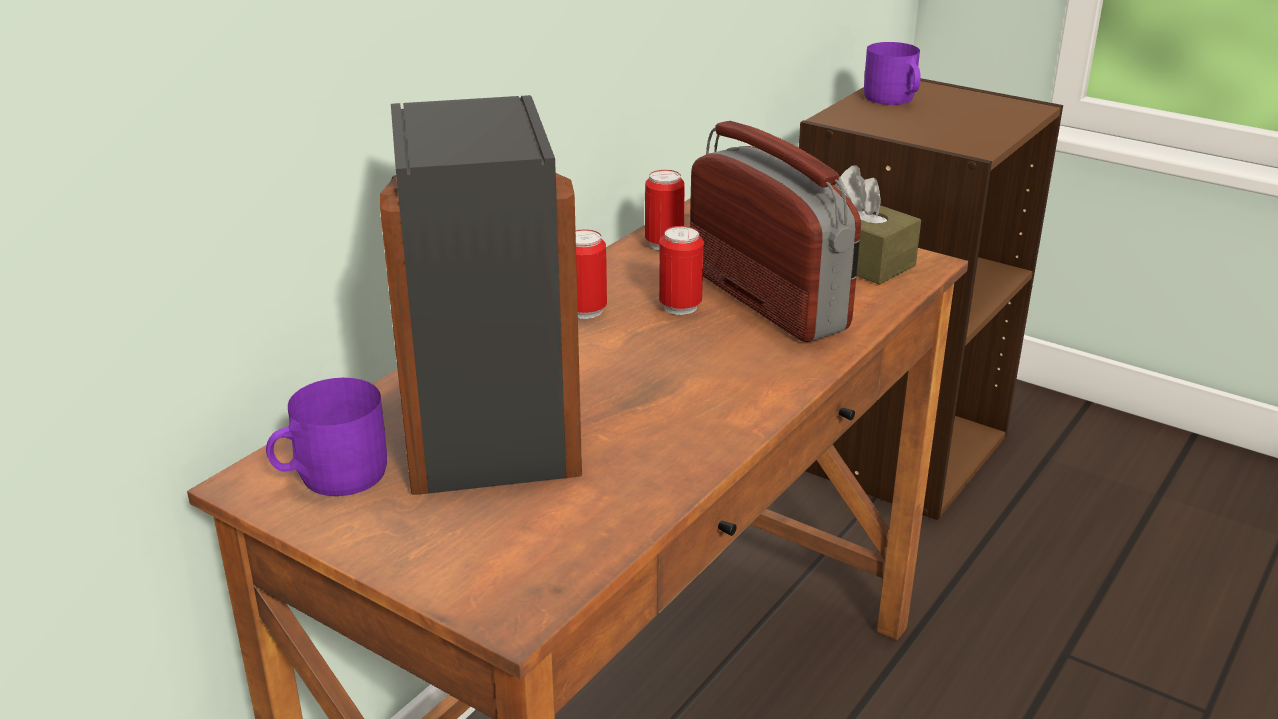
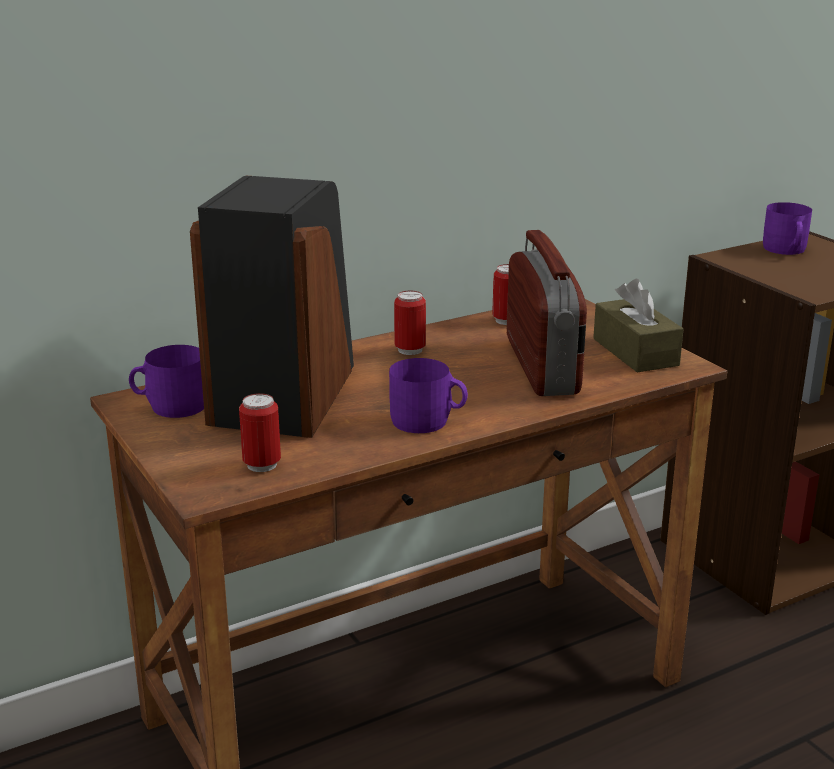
camera: 25 degrees right, 5 degrees down
can [659,226,704,315] -> can moved to [239,393,281,472]
none -> purple mug [389,358,468,433]

